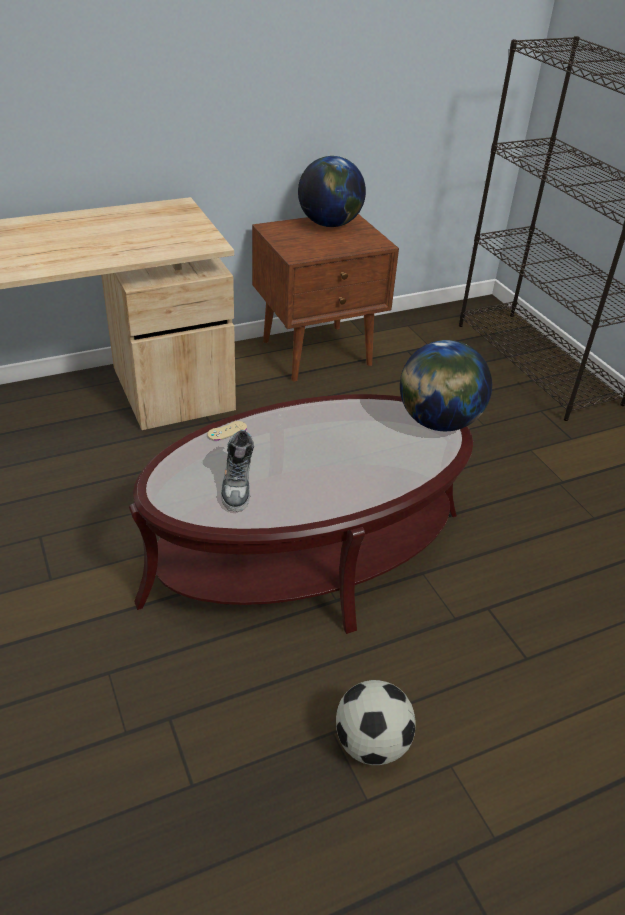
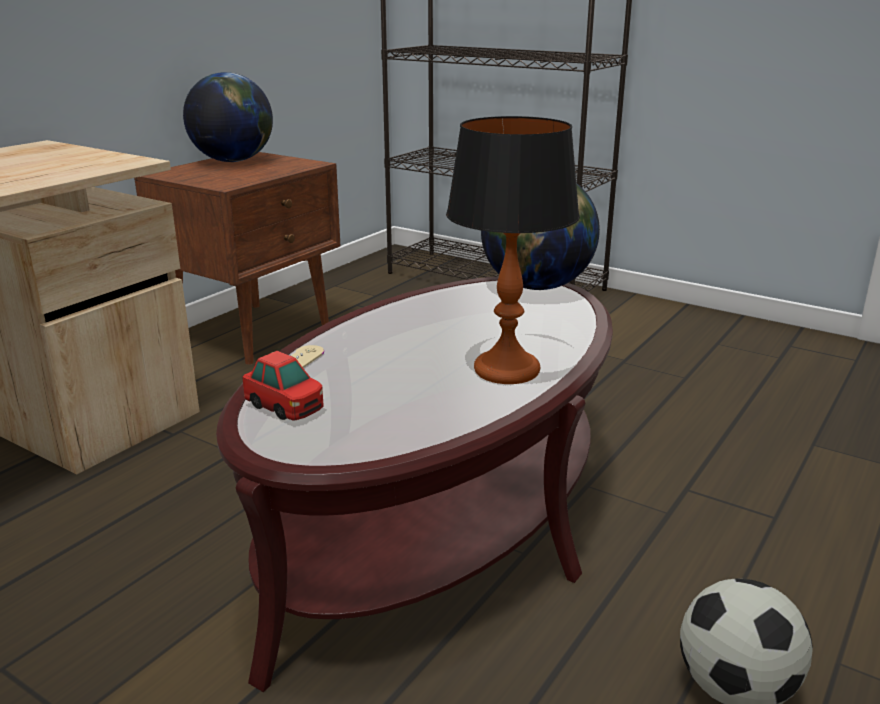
camera: 30 degrees left, 15 degrees down
shoe [221,430,254,511] -> none
none -> toy car [242,351,324,421]
none -> table lamp [446,116,580,384]

